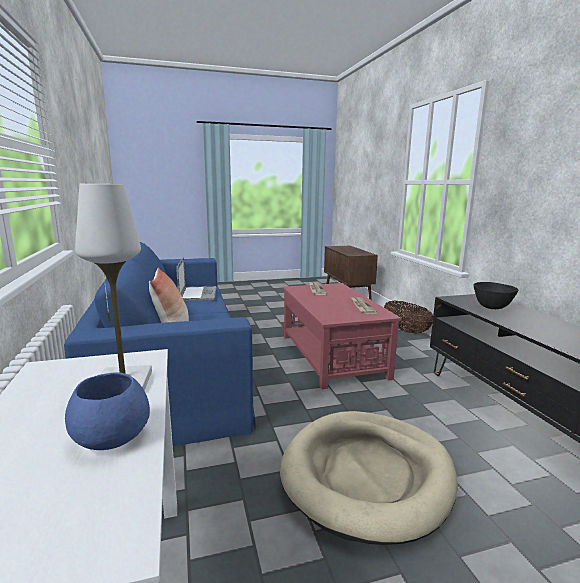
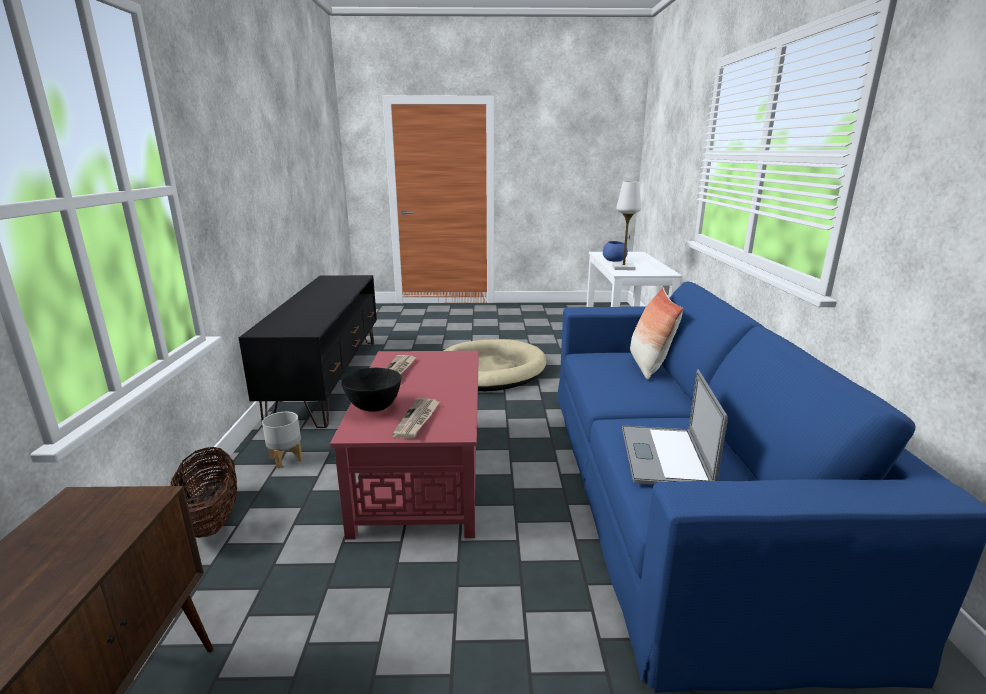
camera: 165 degrees left, 5 degrees up
black bowl [474,282,519,309] -> black bowl moved to [341,368,401,412]
none -> grey planter [262,412,303,468]

